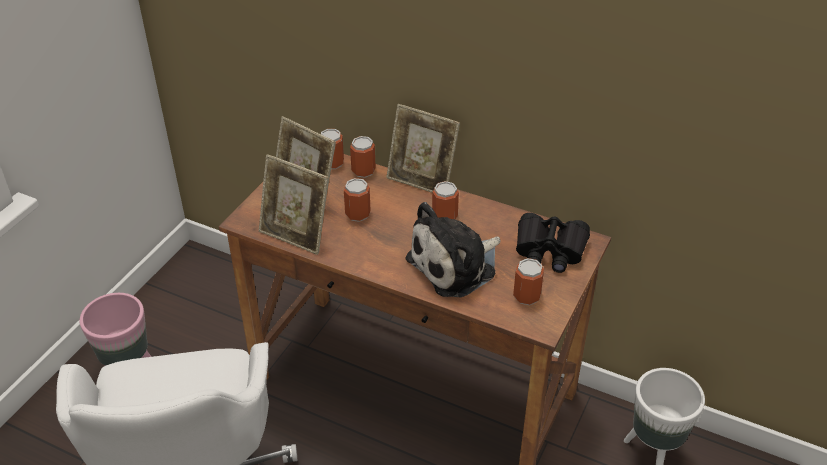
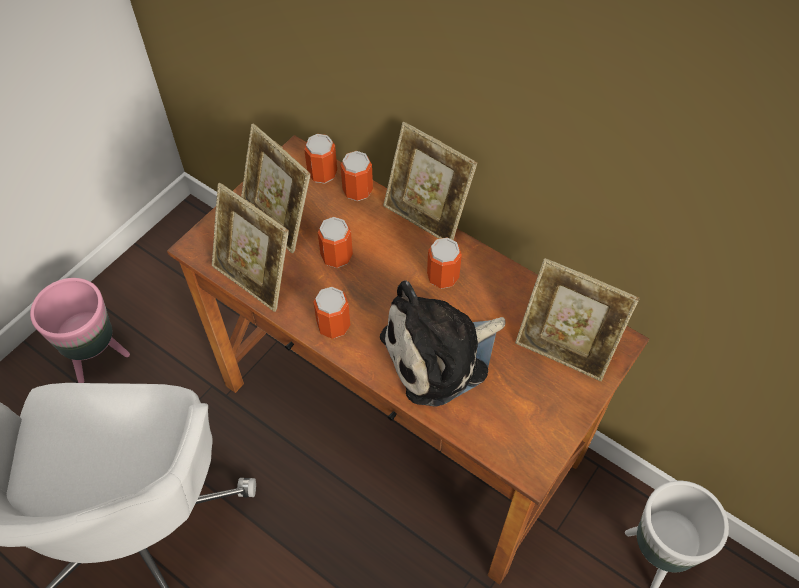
camera: 10 degrees right, 15 degrees up
can [513,258,544,305] -> can moved to [313,287,350,339]
black binoculars [516,213,590,273] -> picture frame [515,258,639,381]

